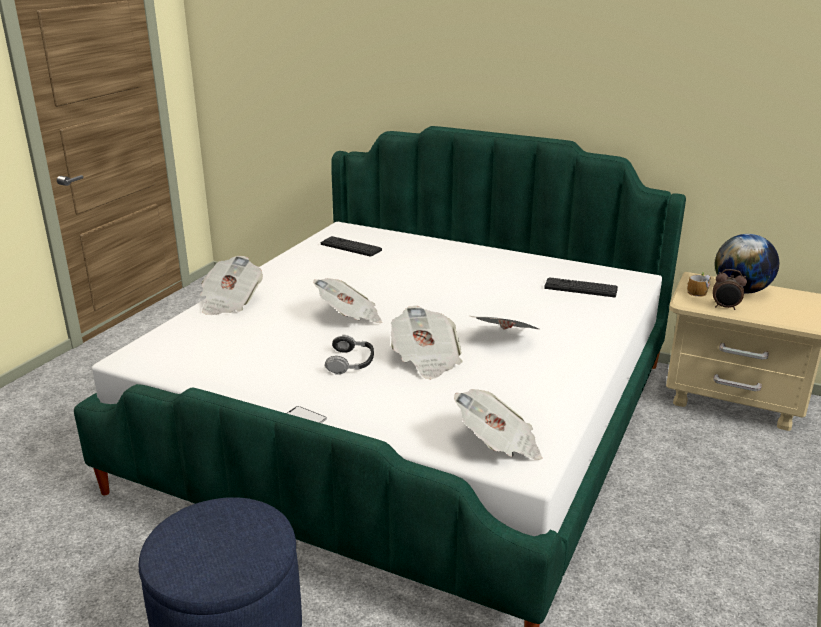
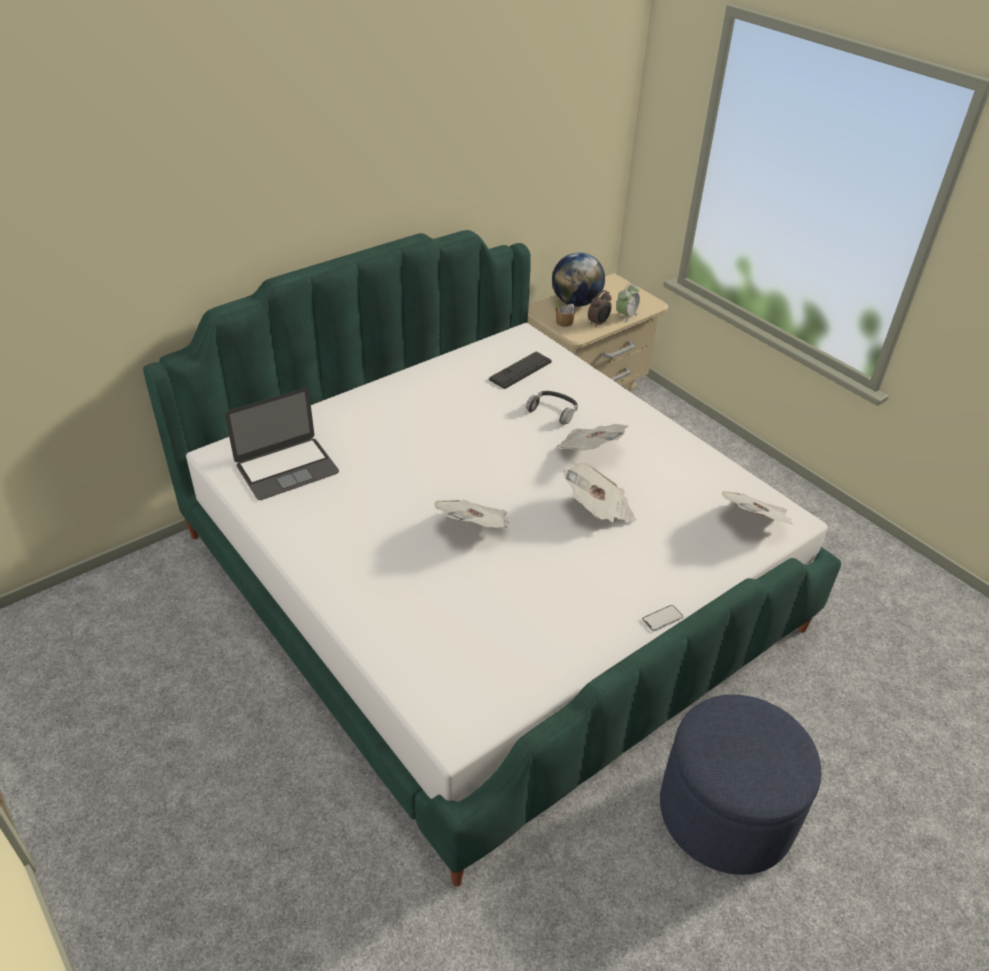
camera: 65 degrees left, 15 degrees up
newspaper [200,256,263,315] -> none
keyboard [321,236,382,257] -> laptop [225,388,339,500]
headphones [325,335,374,375] -> headphones moved to [526,391,578,425]
none -> alarm clock [616,283,640,323]

